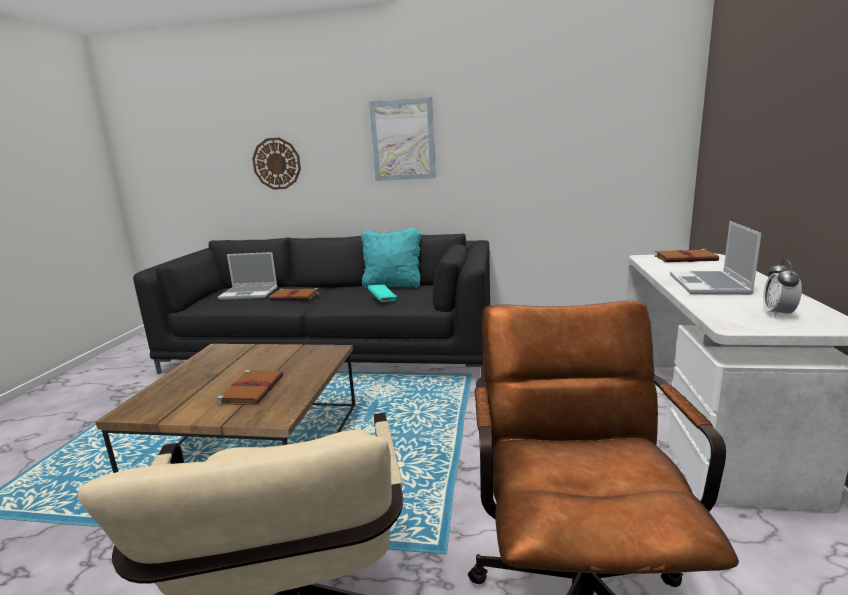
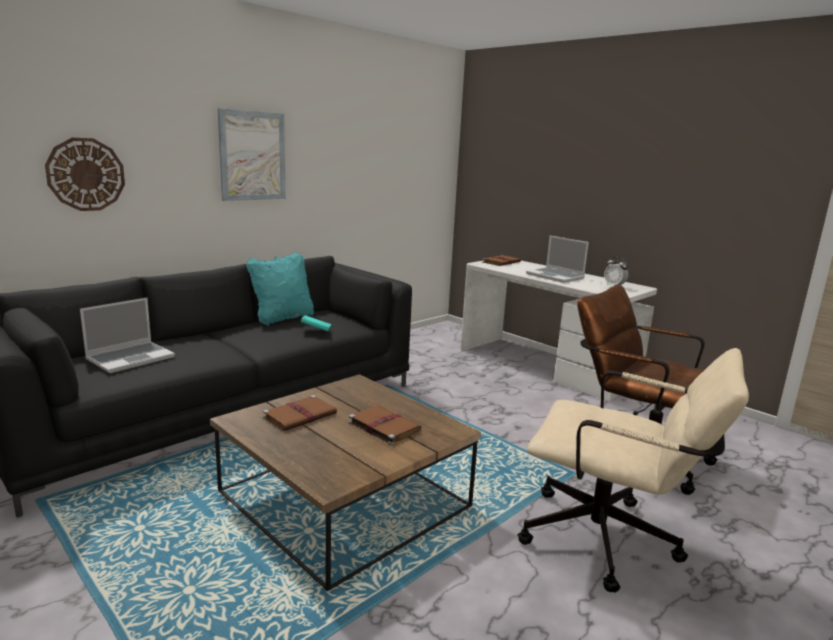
camera: 55 degrees left, 0 degrees up
brown book [269,288,320,300] -> brown book moved to [263,395,337,431]

